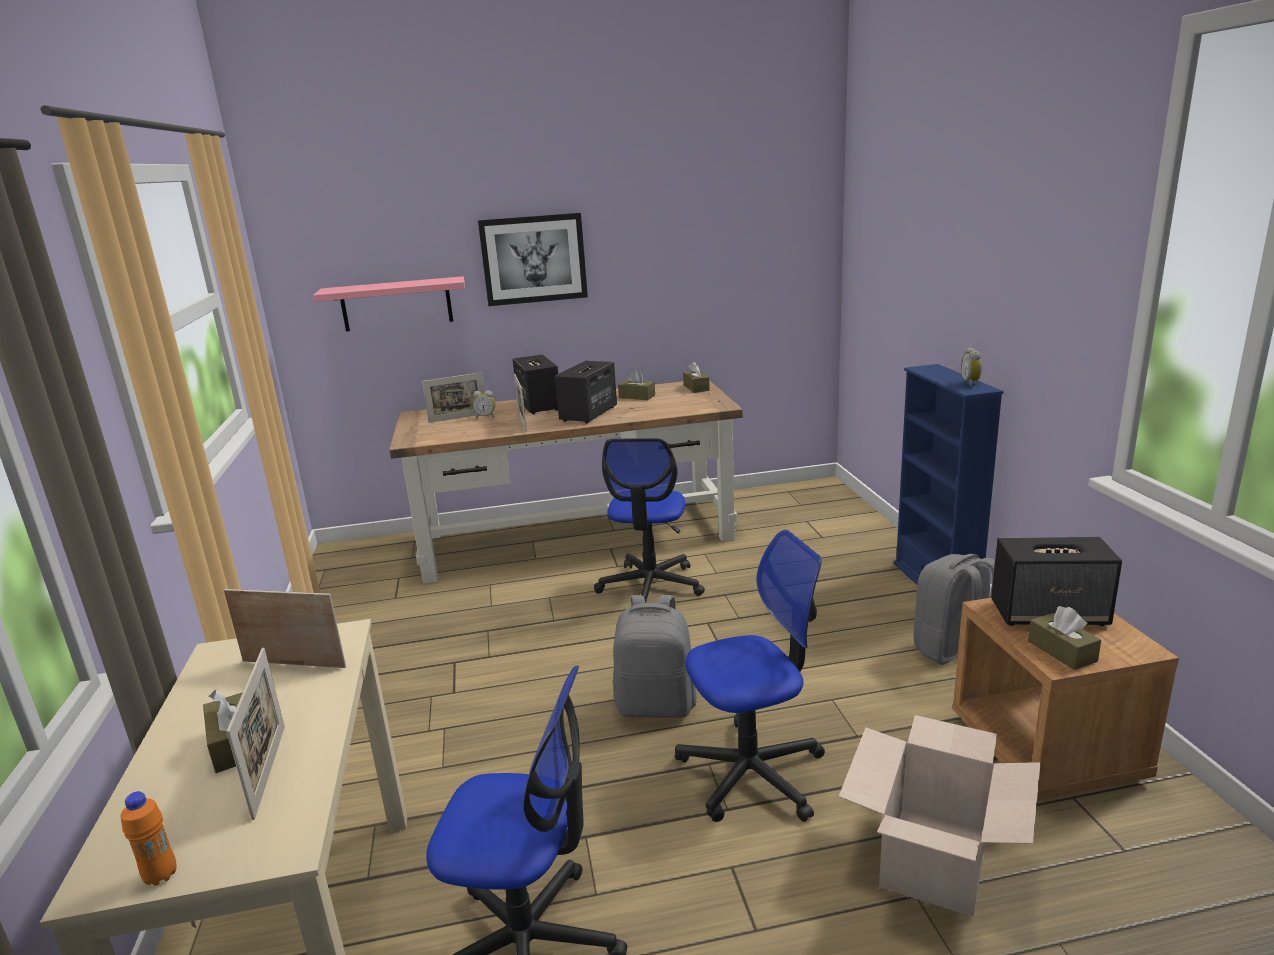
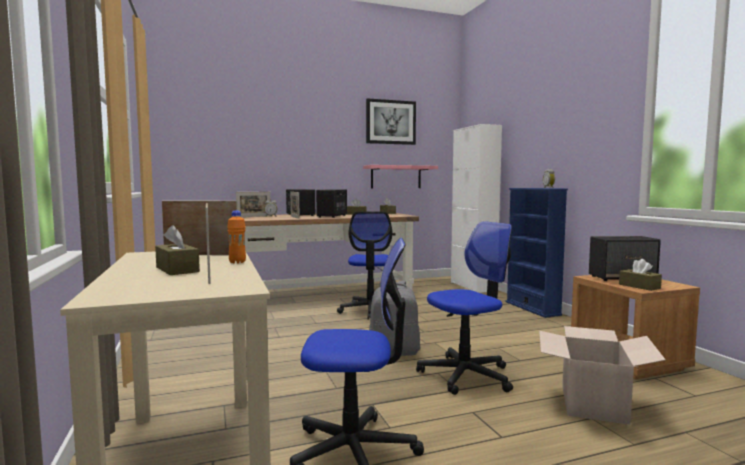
camera: 10 degrees left, 15 degrees down
orange bottle [121,791,177,886] -> orange bottle moved to [227,210,246,263]
pink shelf [313,276,465,332] -> pink shelf moved to [363,165,438,188]
picture [478,213,588,306] -> picture moved to [366,98,416,145]
grey backpack [914,554,995,665] -> none
none -> white cabinet [451,124,502,293]

